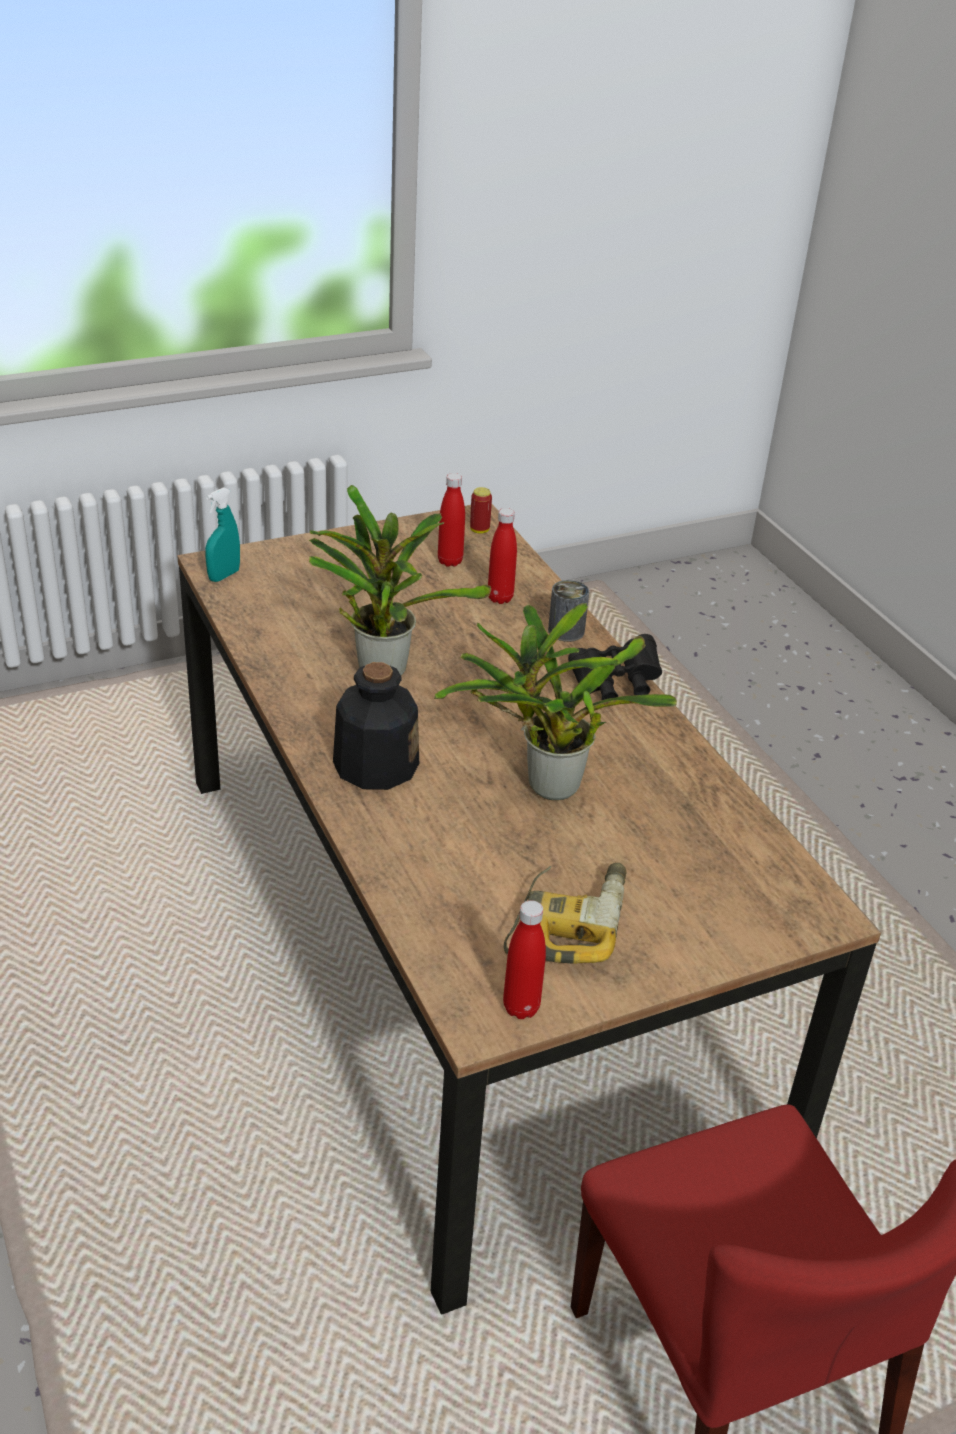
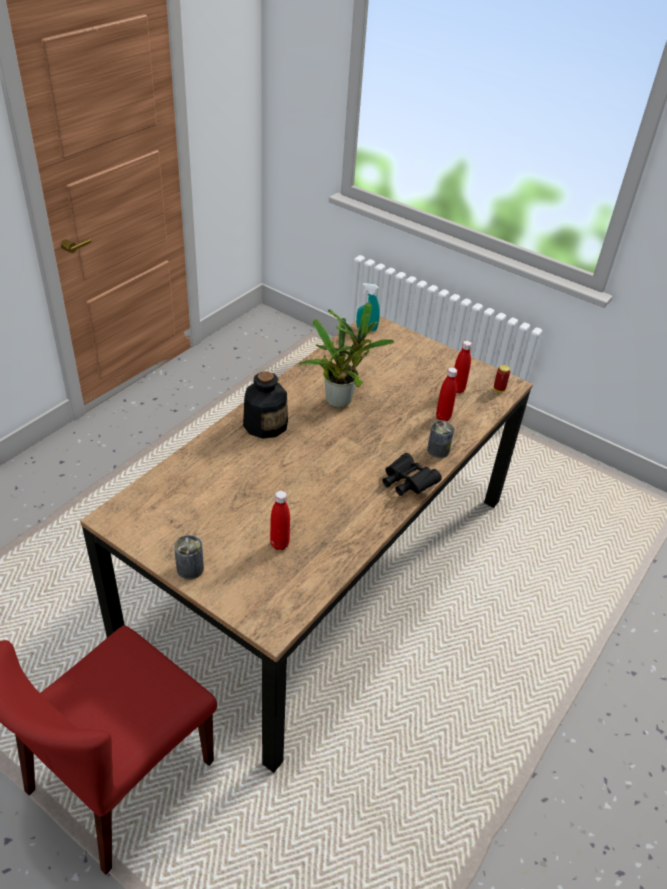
camera: 60 degrees right, 5 degrees up
potted plant [434,603,677,800] -> none
red bottle [503,900,546,1019] -> red bottle moved to [270,491,290,550]
power drill [504,863,626,964] -> none
none -> can [174,535,204,580]

